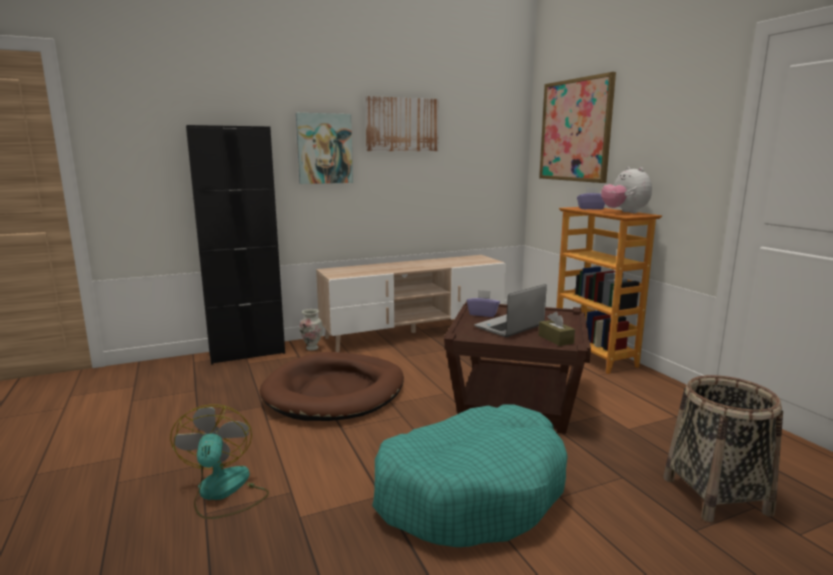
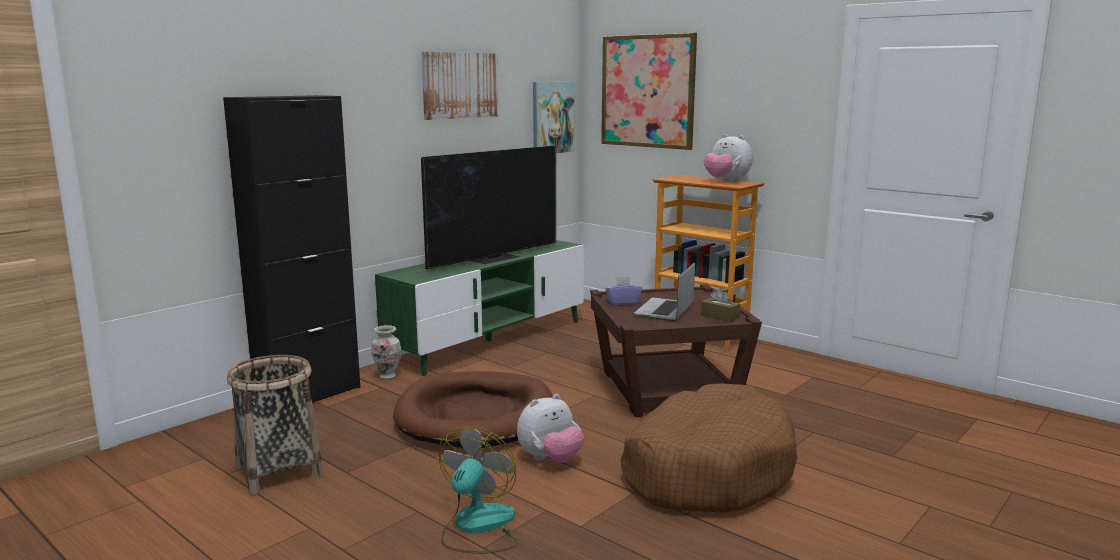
camera: 25 degrees left, 0 degrees up
fan [170,404,269,519] -> fan turned 60 degrees clockwise [439,426,518,554]
picture [296,113,353,184] -> picture moved to [533,82,575,153]
beige tv stand [316,255,506,352] -> green tv stand [375,240,584,376]
turquoise dog bed [372,404,568,547] -> brown dog bed [621,383,797,513]
purple tissue box [577,188,605,210] -> none
basket [663,375,783,522] -> basket moved to [227,355,323,495]
none -> television [421,145,556,269]
none -> plush toy [517,394,584,463]

